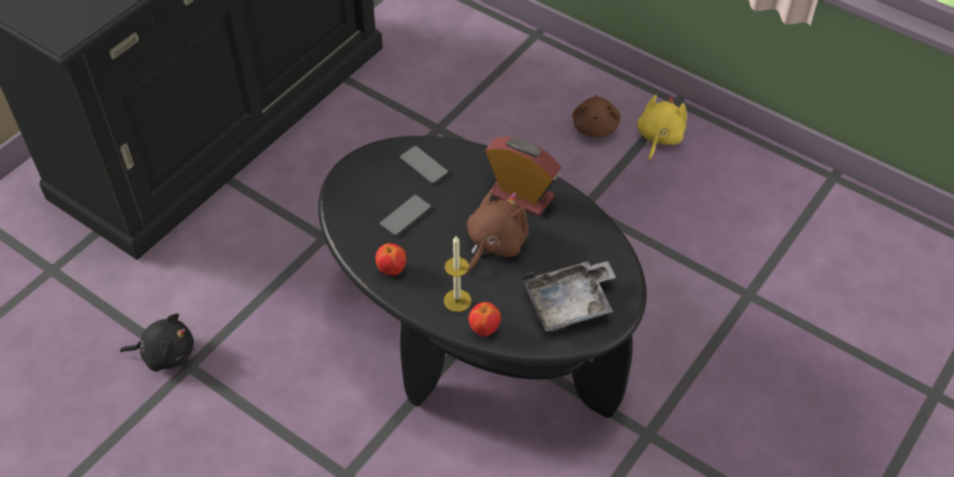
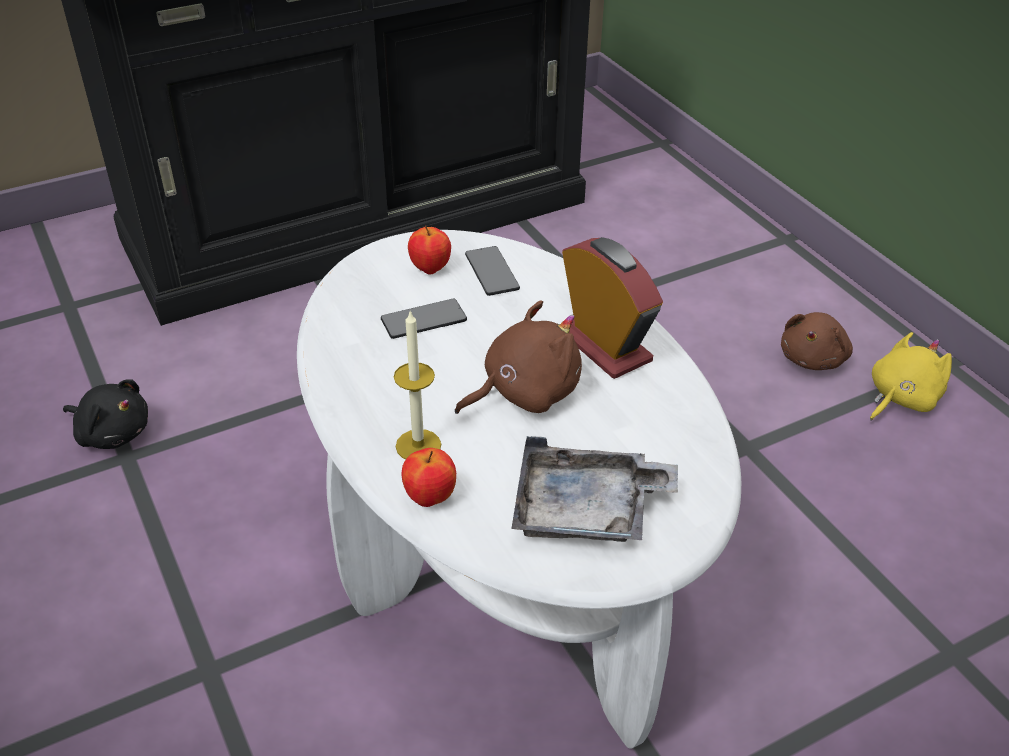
camera: 25 degrees right, 10 degrees down
black coffee table [318,136,647,418] -> white coffee table [297,230,741,749]
apple [375,243,406,276] -> apple moved to [408,226,451,274]

